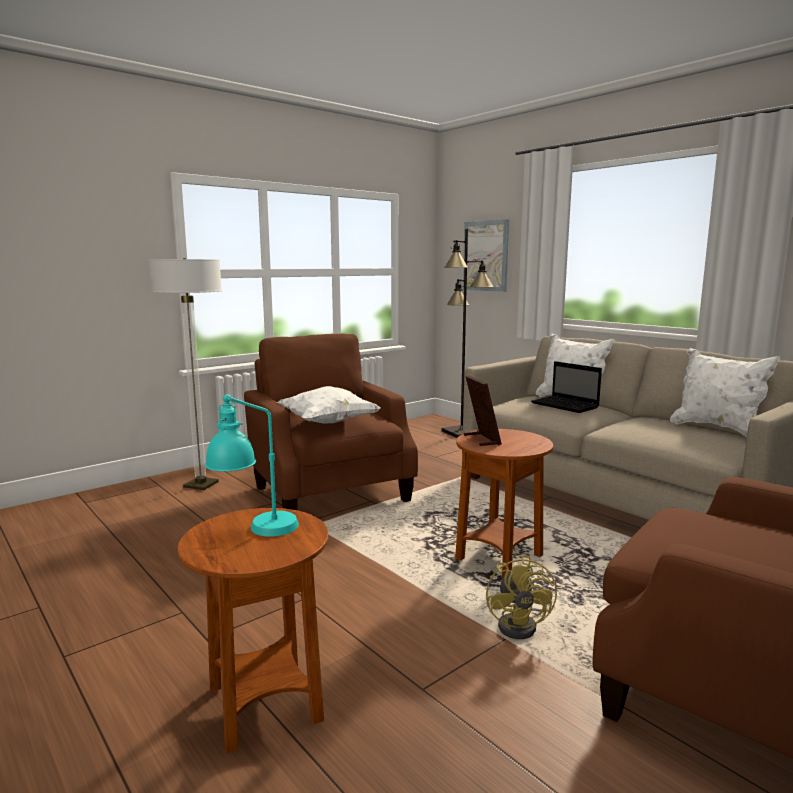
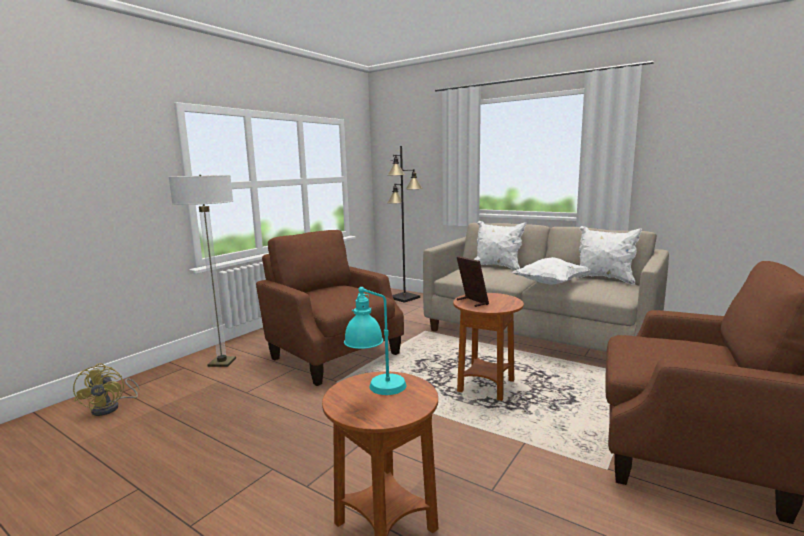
camera: 15 degrees left, 0 degrees up
white pillow [277,386,381,423] -> white pillow moved to [512,257,590,285]
picture [463,219,509,292] -> none
yellow fan [486,555,557,639] -> yellow fan moved to [73,363,139,416]
laptop [531,361,602,413] -> none

